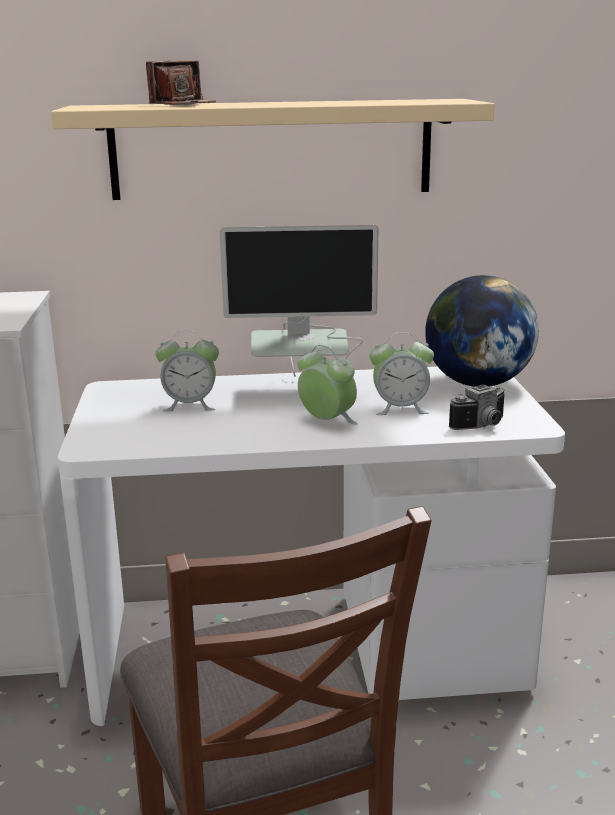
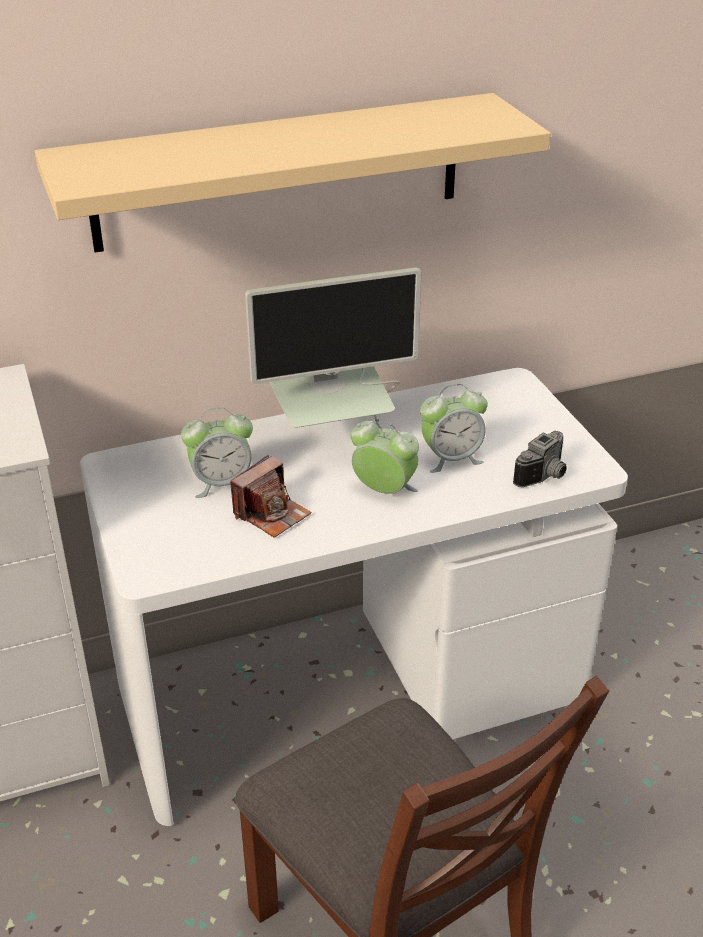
camera: 15 degrees left, 15 degrees up
camera [146,60,216,105] -> camera moved to [230,455,311,538]
globe [425,275,539,387] -> none

